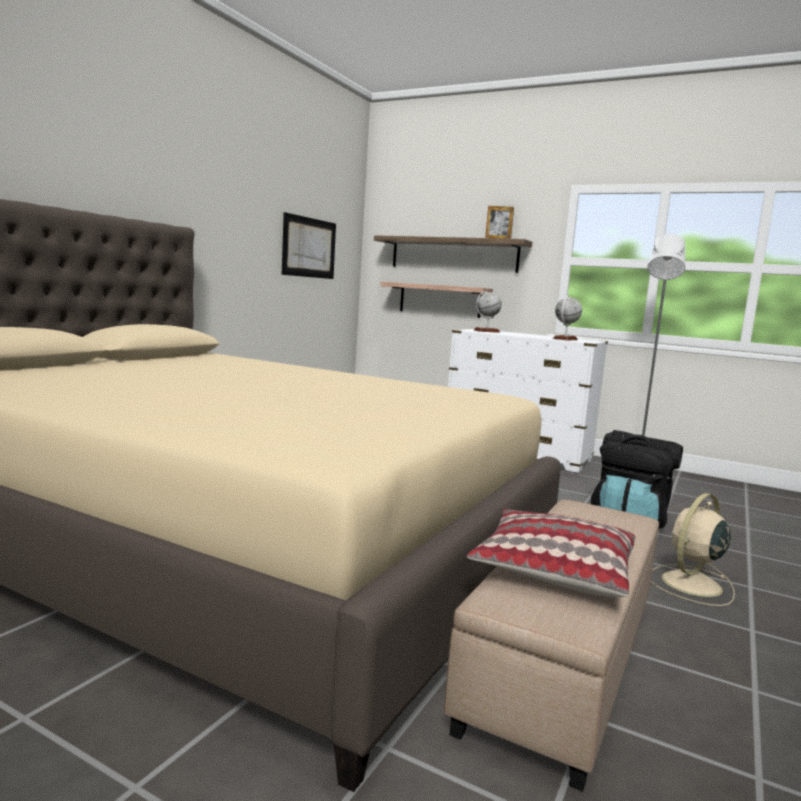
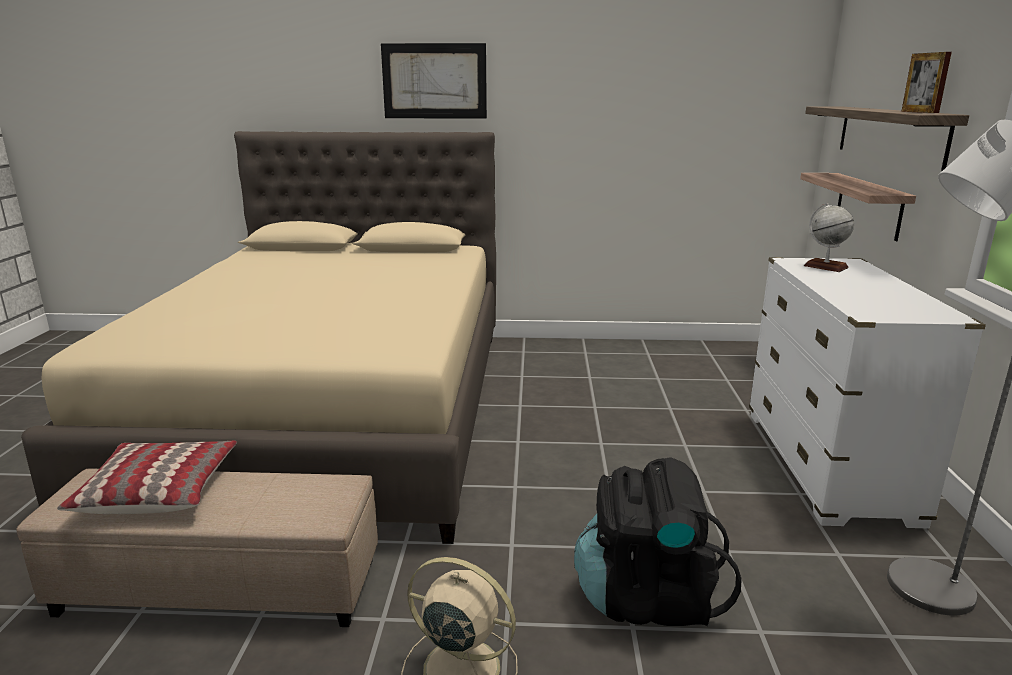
camera: 65 degrees right, 10 degrees up
picture [282,212,336,279] -> picture moved to [381,43,487,118]
globe [553,296,582,341] -> none

